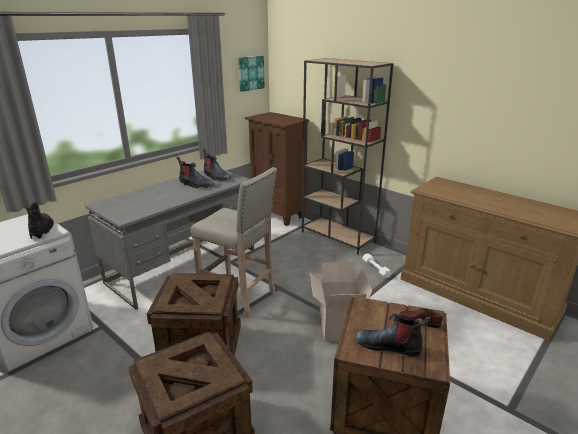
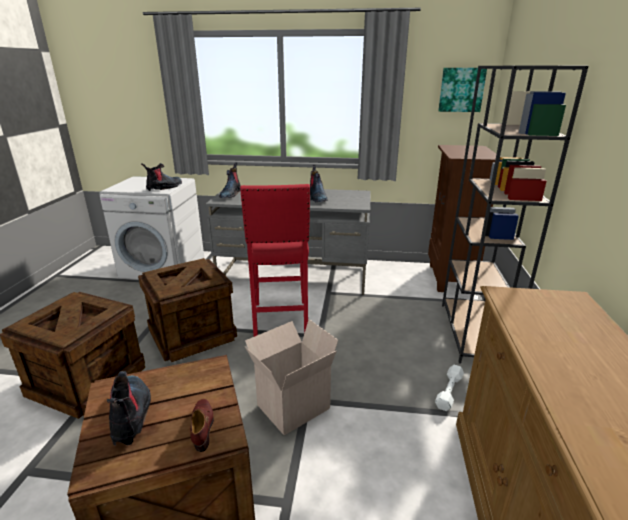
camera: 55 degrees right, 0 degrees up
beige stool [190,167,278,318] -> red stool [240,184,310,337]
boot [203,149,231,181] -> boot moved to [219,162,241,198]

